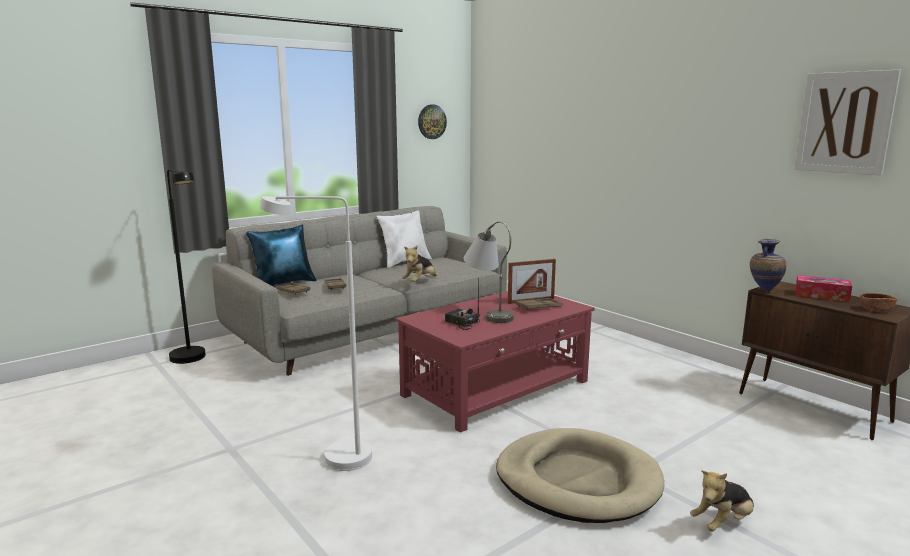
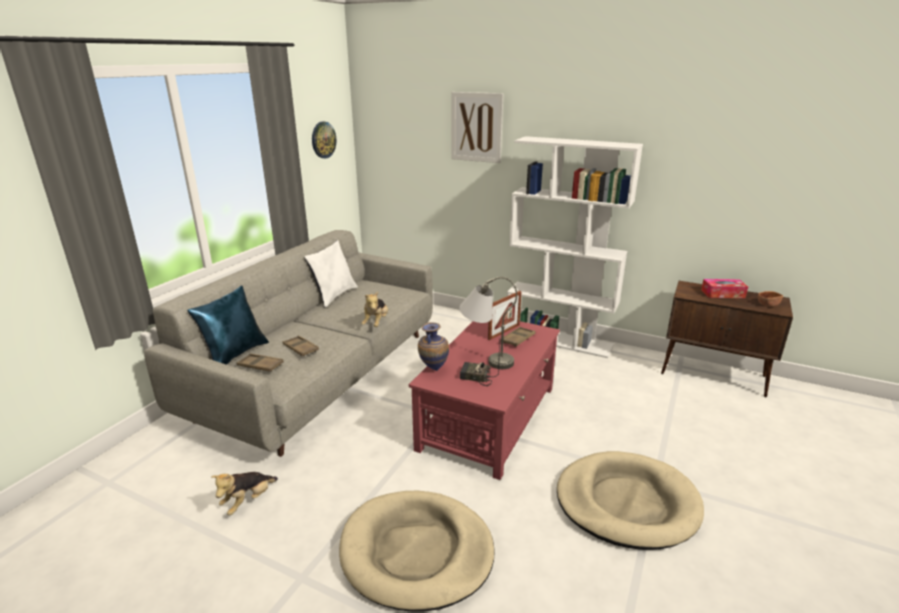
camera: 25 degrees left, 10 degrees up
black floor lamp [167,169,206,364] -> none
white floor lamp [260,196,372,471] -> beige dog bed [339,491,495,612]
plush toy [690,470,754,531] -> plush toy moved to [211,472,278,515]
vase [750,239,786,292] -> vase moved to [418,322,449,371]
picture [795,70,901,176] -> picture moved to [451,92,503,163]
none -> white bookcase [507,136,643,358]

